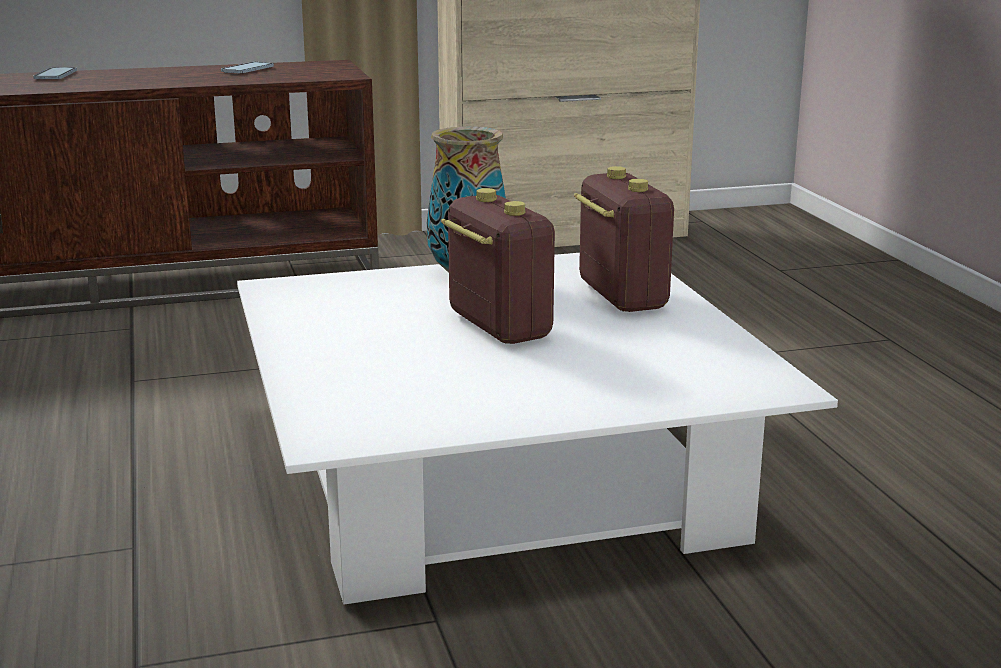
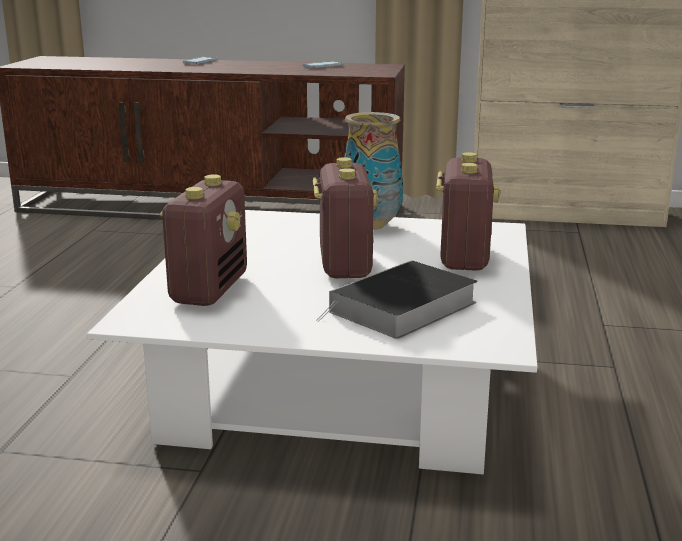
camera: 25 degrees right, 0 degrees up
none -> radio [160,174,247,306]
none -> book [316,260,477,339]

